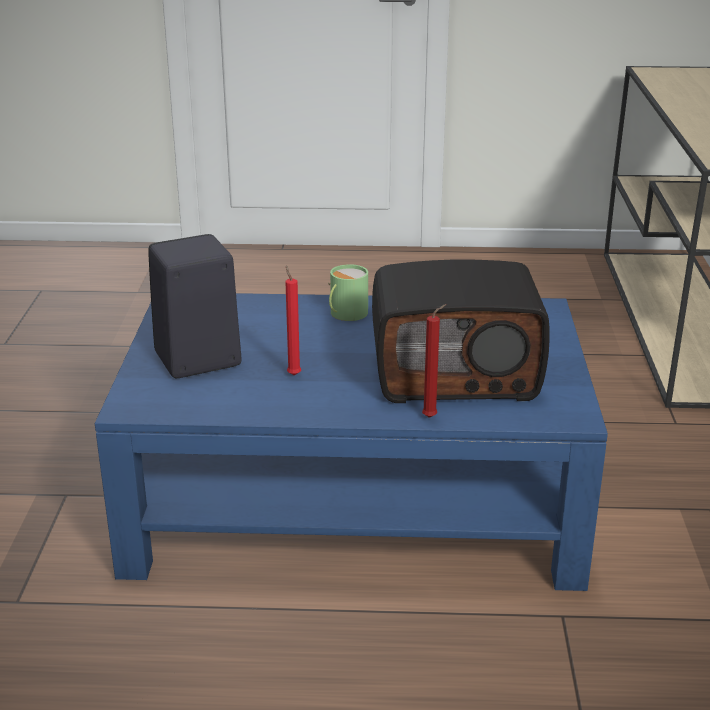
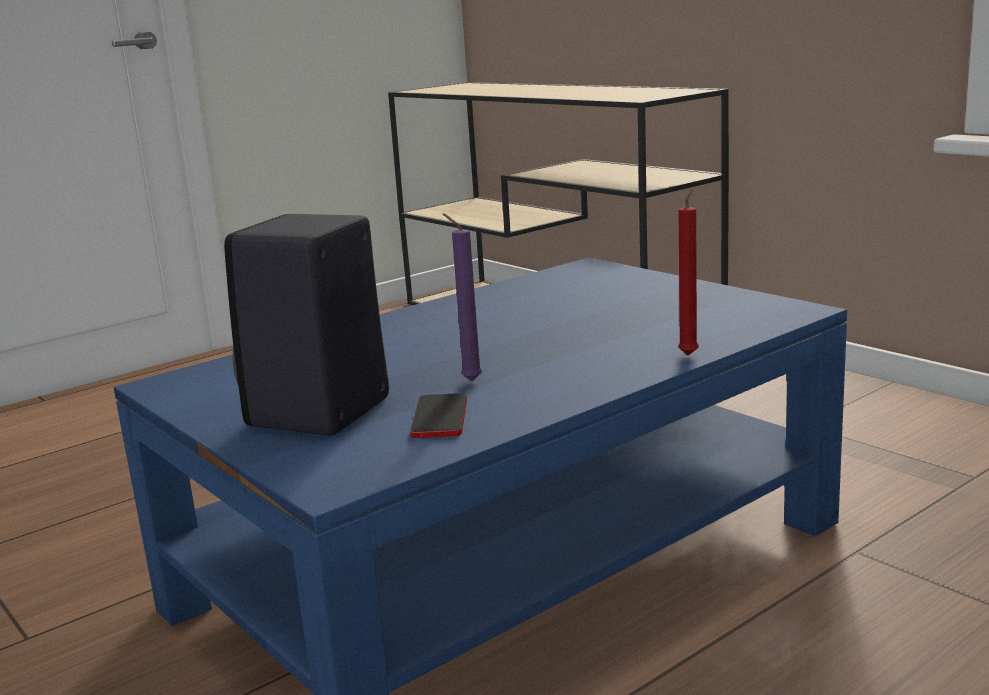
camera: 40 degrees left, 10 degrees down
red candle [285,265,301,375] -> purple candle [443,213,482,381]
green mug [328,264,368,321] -> none
radio [372,259,550,403] -> none
none -> phone [410,393,467,438]

